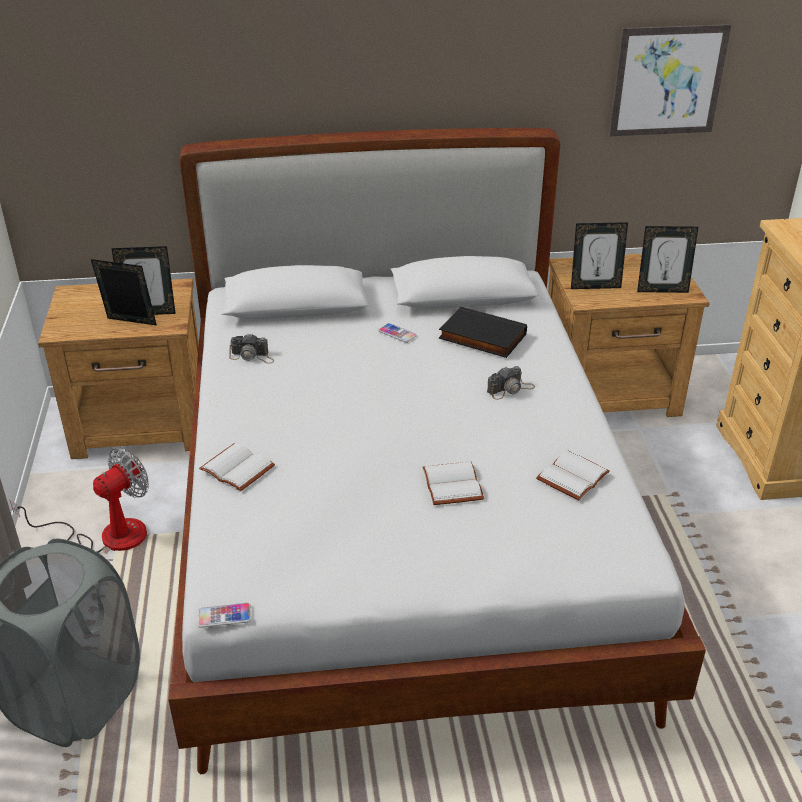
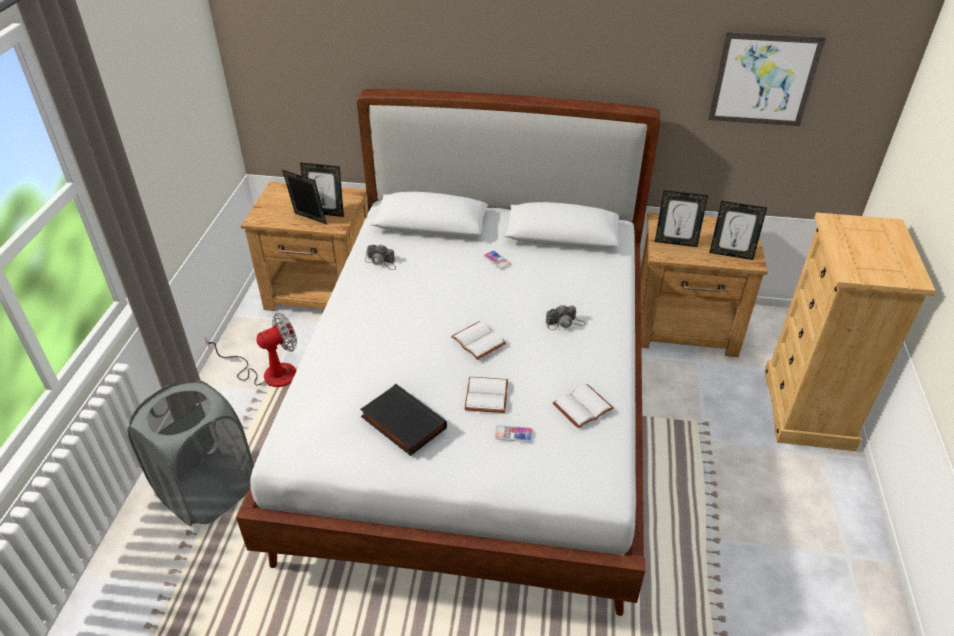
camera: 15 degrees right, 5 degrees up
phone [198,603,251,628] -> phone moved to [495,425,533,442]
white book [199,443,275,491] -> white book moved to [451,321,506,360]
black book [439,306,527,358] -> black book moved to [360,384,447,456]

